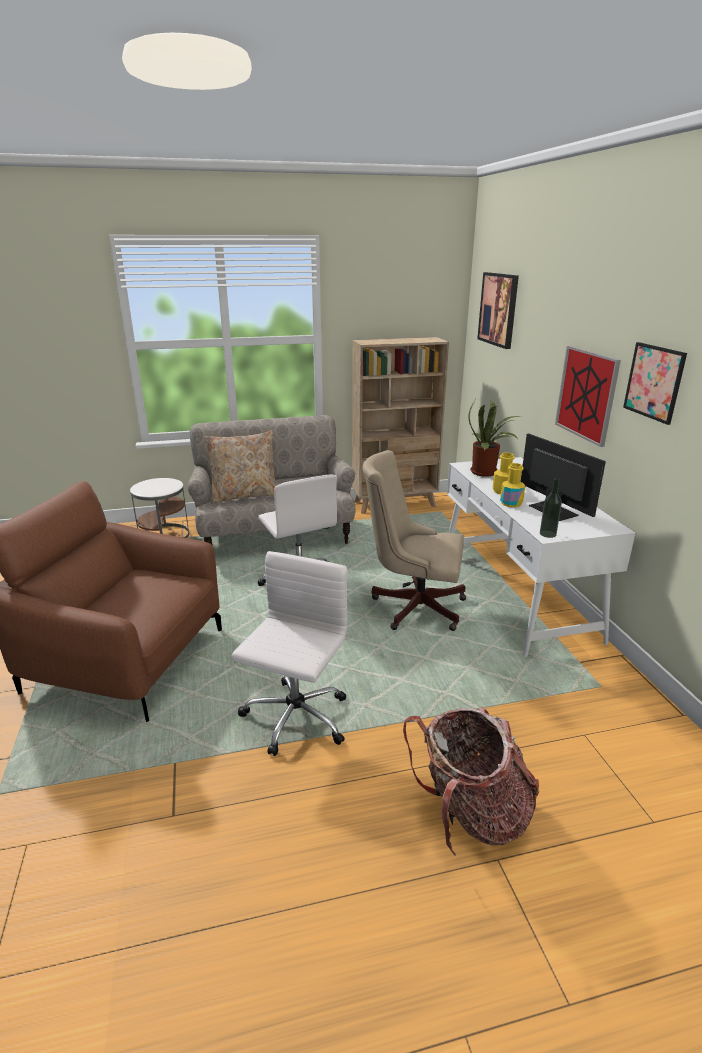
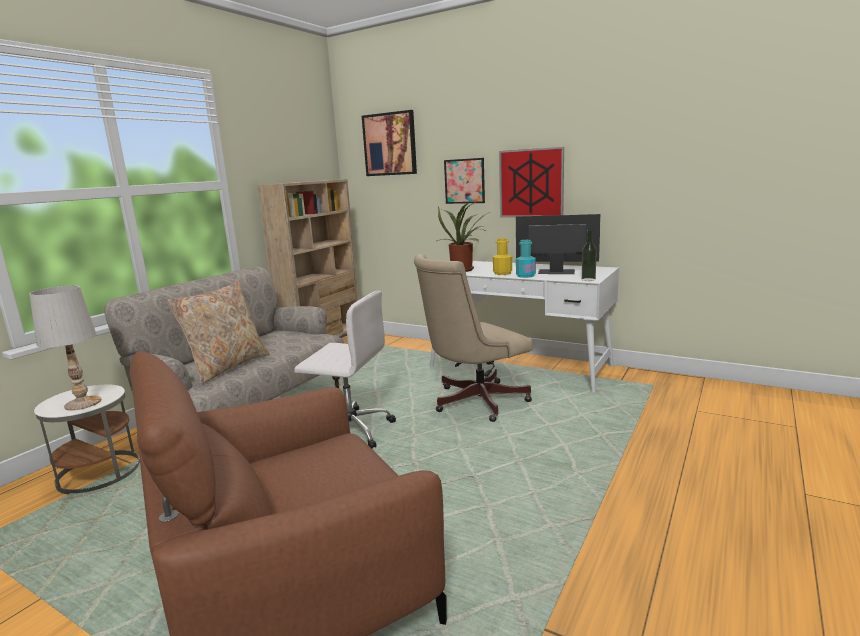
camera: 45 degrees left, 10 degrees down
white office chair [232,551,348,756] -> none
backpack [403,707,539,856] -> none
yellow bottle [500,463,525,507] -> turquoise bottle [516,240,536,278]
picture [623,342,687,425] -> picture moved to [444,158,485,204]
none -> white table lamp [29,285,101,410]

